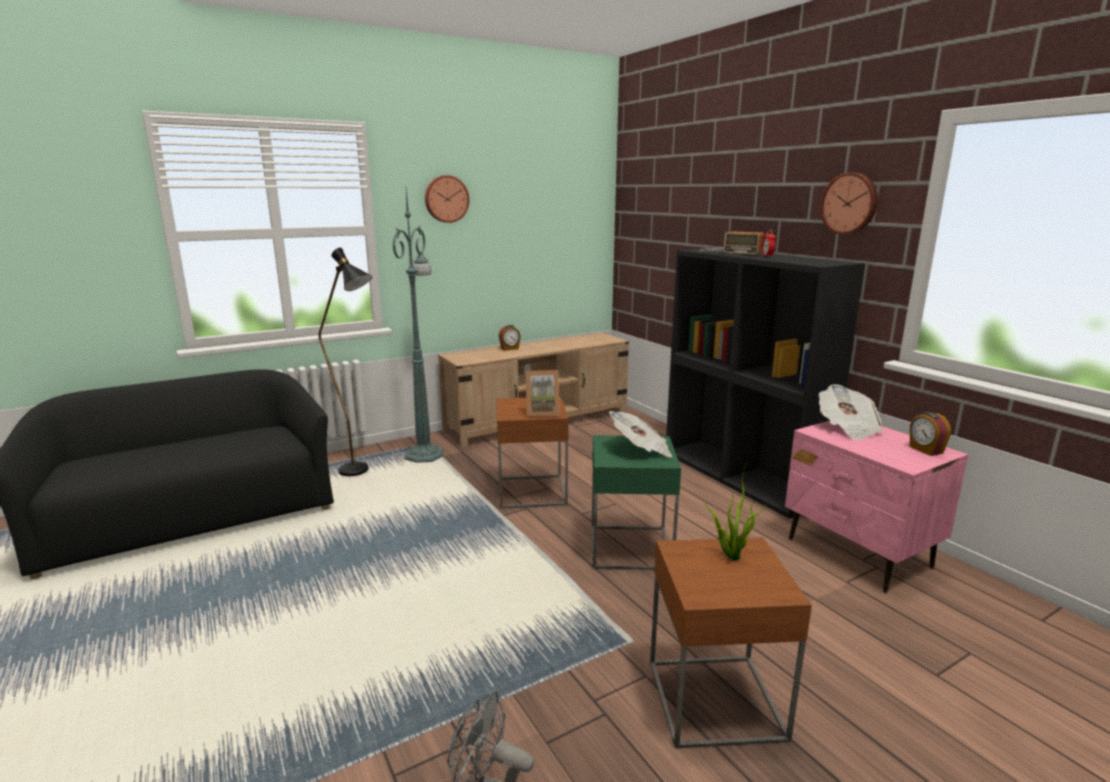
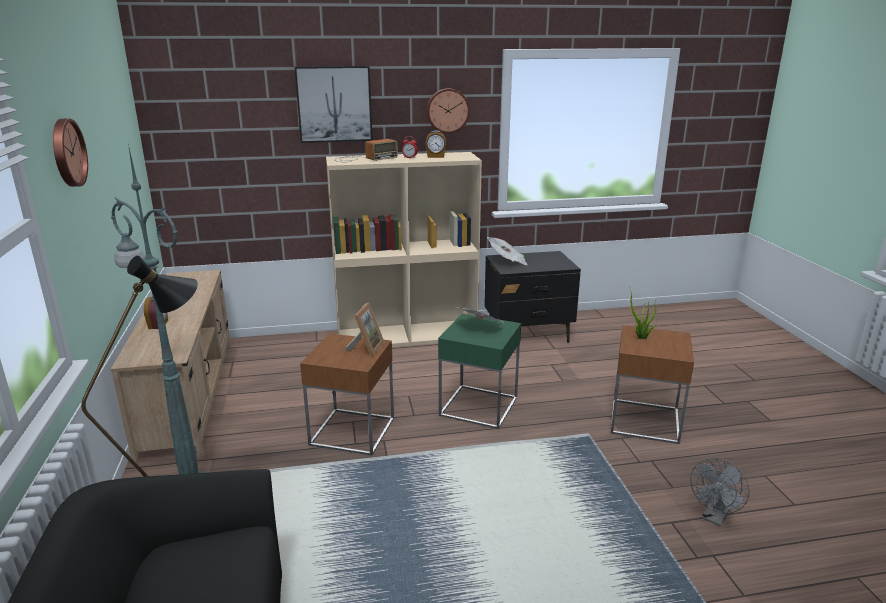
camera: 70 degrees left, 5 degrees up
black bookcase [666,248,865,519] -> beige bookcase [326,152,482,347]
pink nightstand [785,421,968,593] -> black nightstand [484,251,581,343]
alarm clock [910,412,951,456] -> alarm clock moved to [425,130,446,158]
none -> picture [295,66,373,143]

